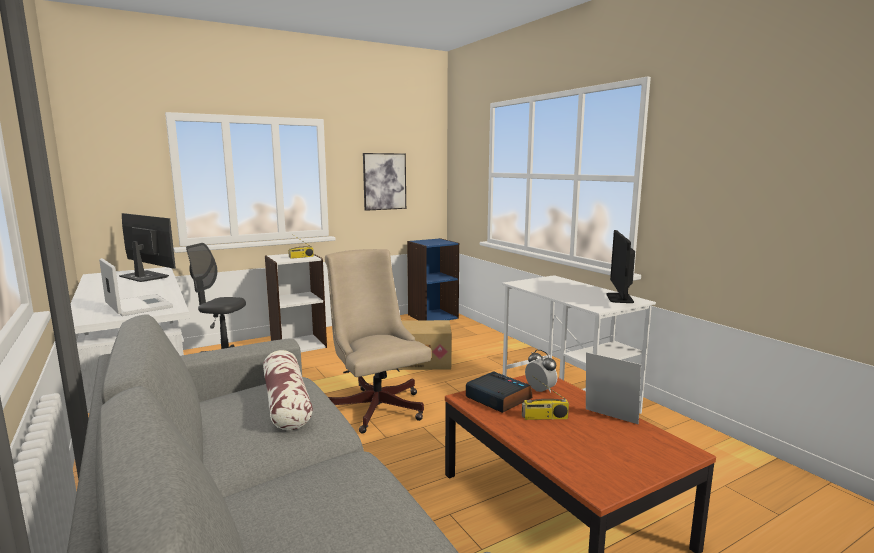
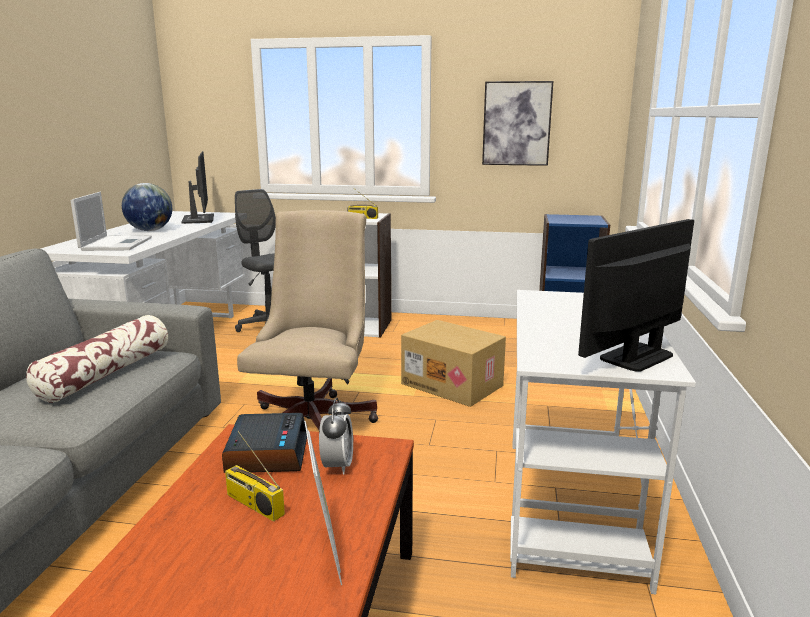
camera: 40 degrees right, 5 degrees up
none -> globe [122,183,172,231]

